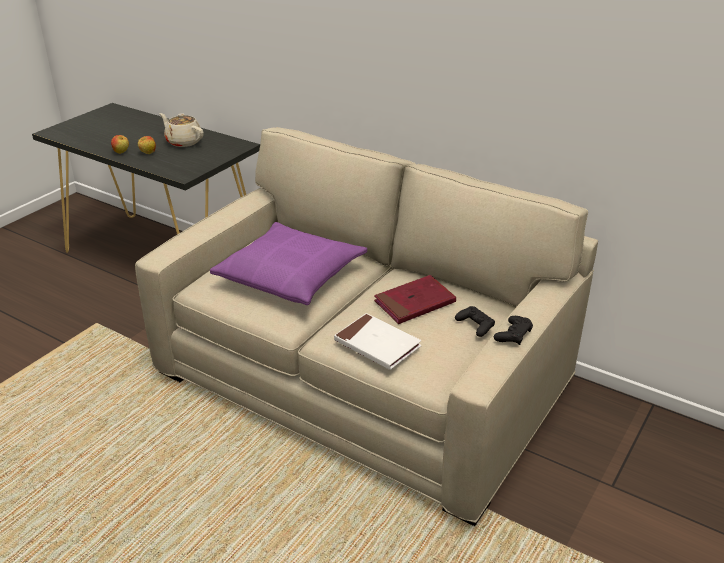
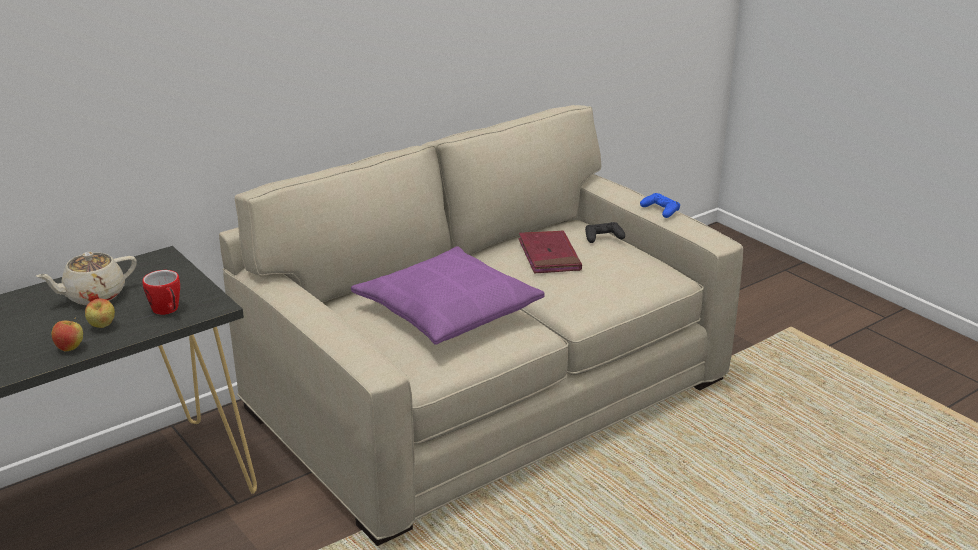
camera: 70 degrees left, 5 degrees down
white book [334,313,422,370] -> none
black game controller [494,316,533,345] -> blue game controller [640,193,680,218]
none -> mug [142,270,180,315]

